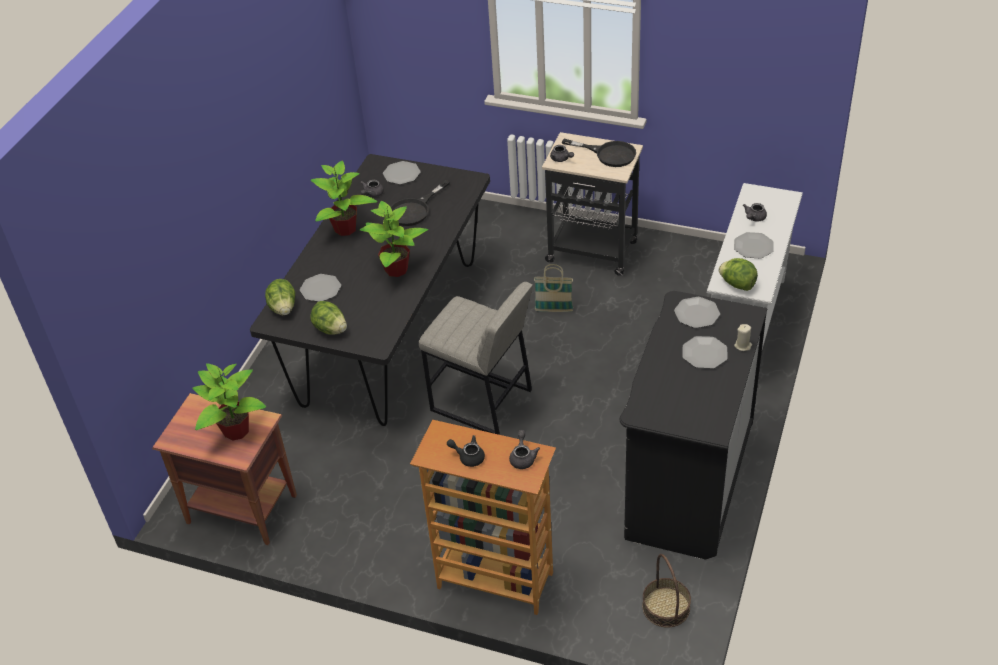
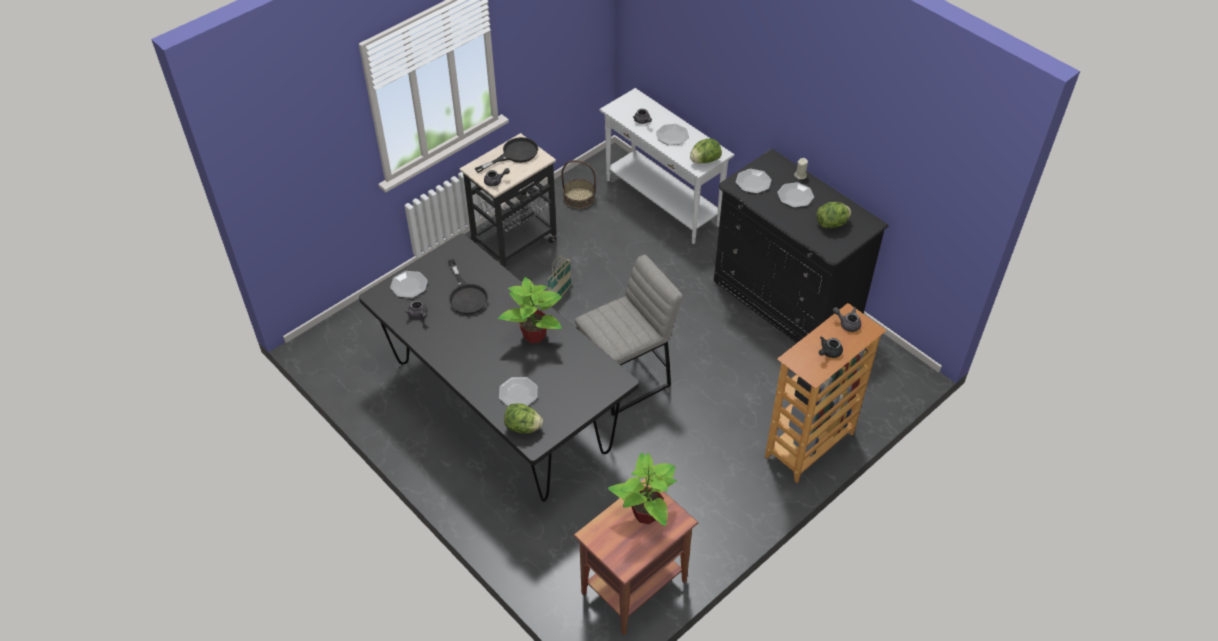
camera: 65 degrees left, 5 degrees up
lettuce [310,301,347,335] -> lettuce moved to [816,202,851,228]
potted plant [311,161,377,236] -> none
basket [642,554,691,628] -> basket moved to [561,160,596,209]

